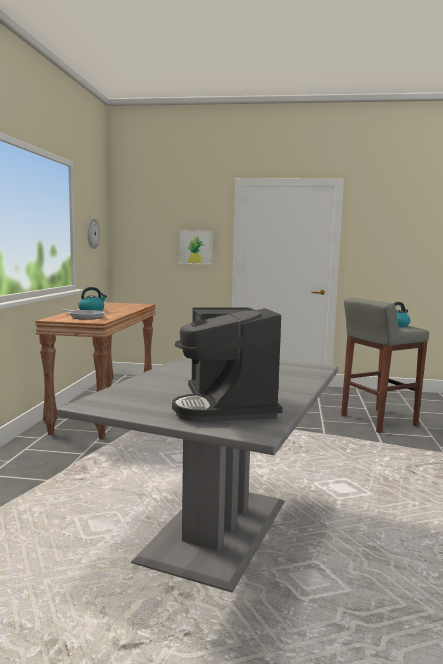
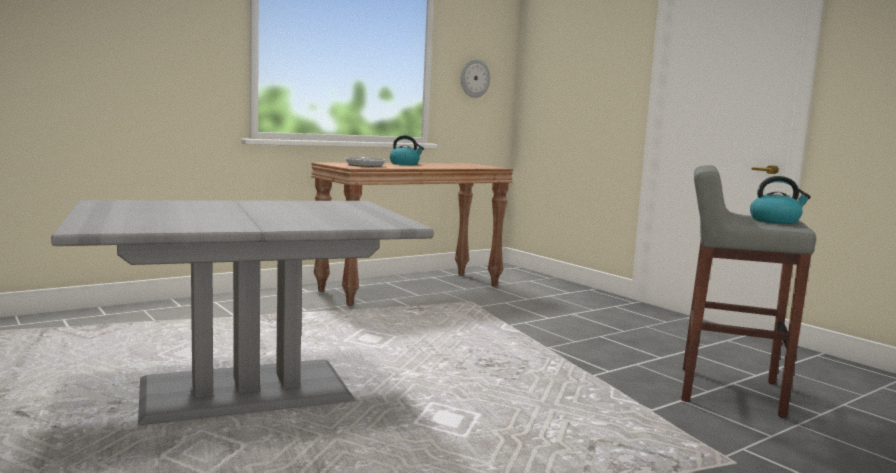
camera: 45 degrees right, 0 degrees up
coffee machine [172,307,283,422] -> none
picture [179,230,213,265] -> none

